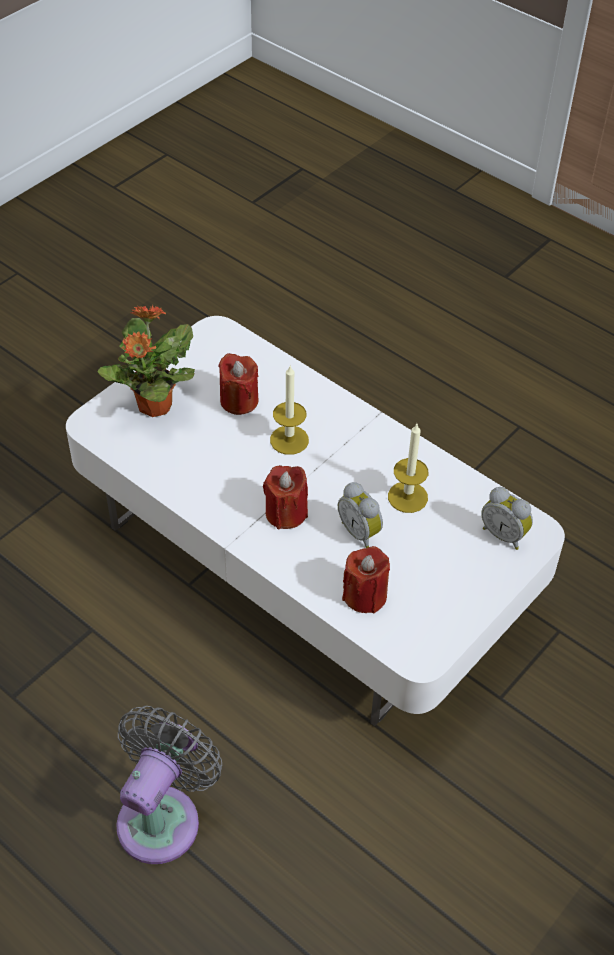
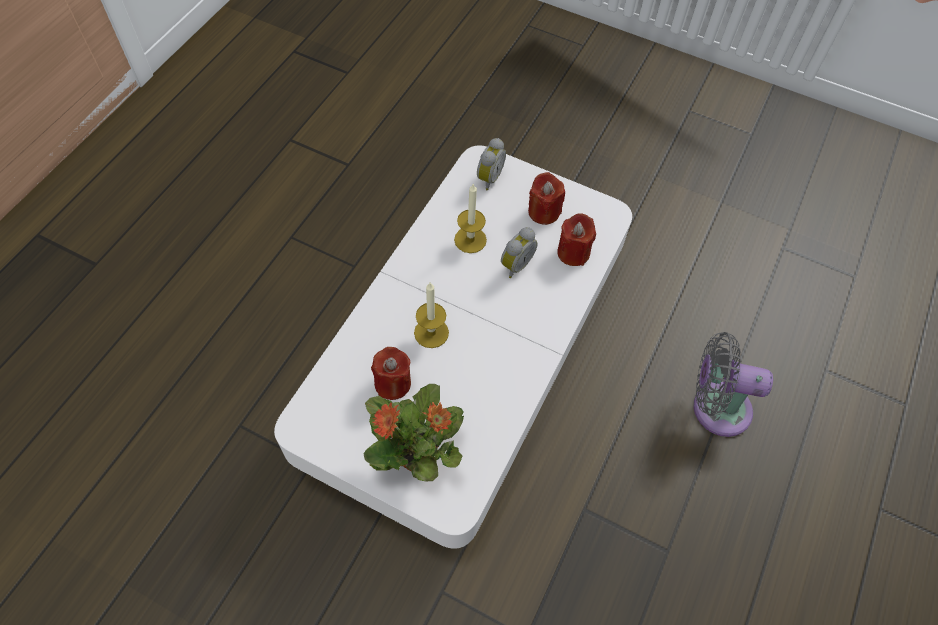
camera: 105 degrees left, 10 degrees up
red candle [263,465,308,530] -> red candle moved to [528,172,565,225]

